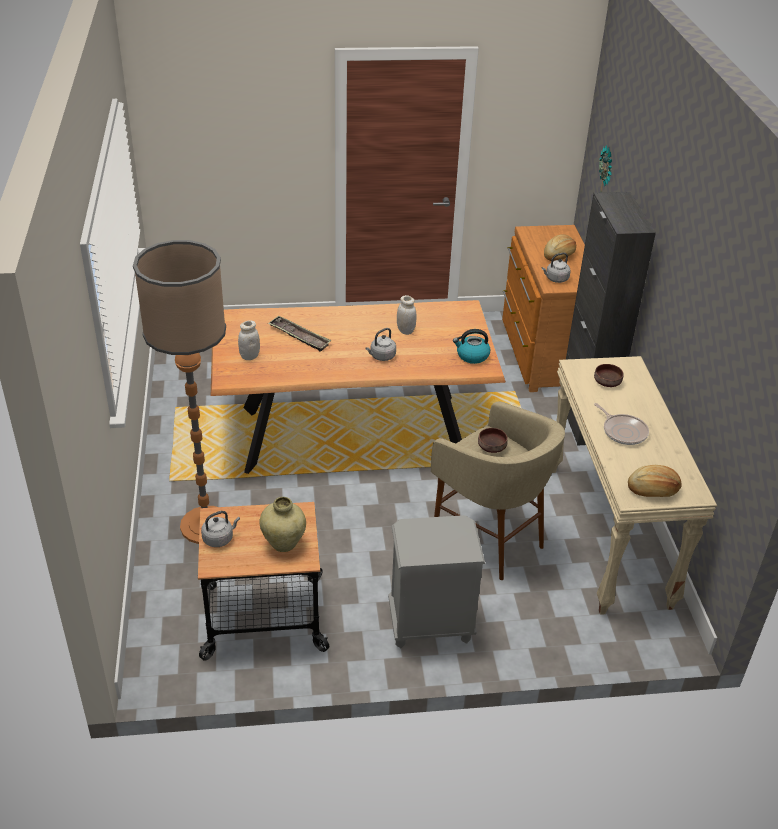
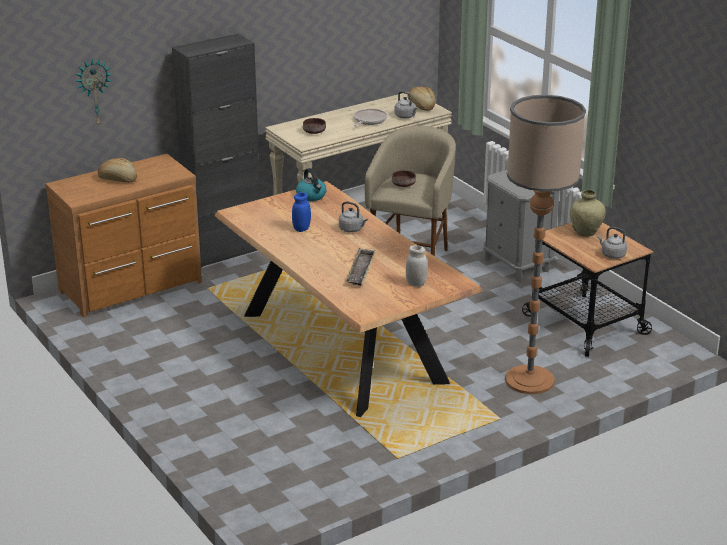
camera: 115 degrees left, 10 degrees down
white jar [397,295,417,335] -> blue jar [292,192,311,232]
grey kettle [542,252,570,283] -> grey kettle moved to [395,91,418,118]

